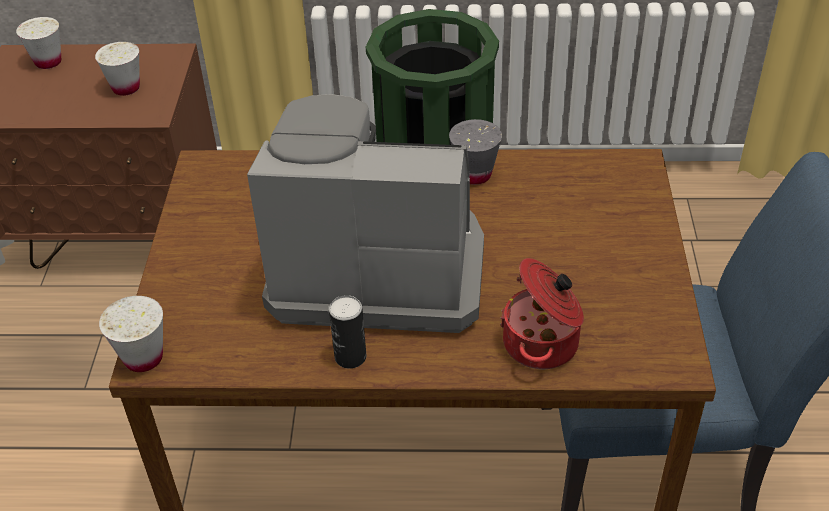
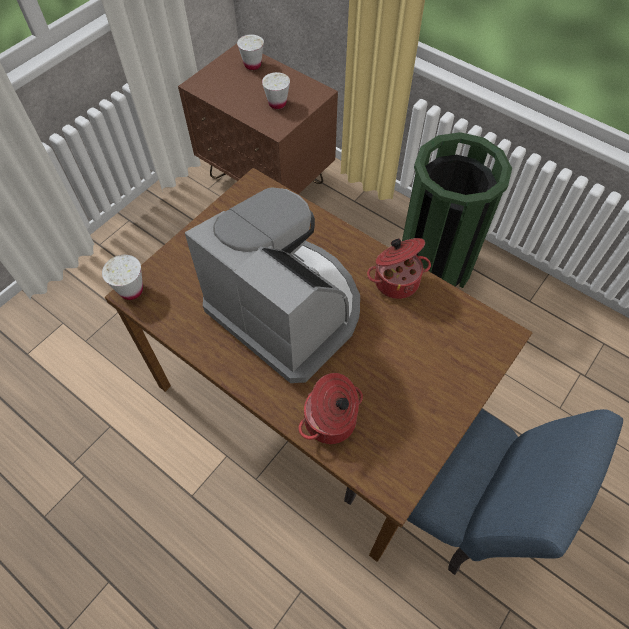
camera: 35 degrees right, 15 degrees up
can [329,295,366,369] -> none
grey cup [449,119,502,185] -> cooking pot [367,238,431,299]

